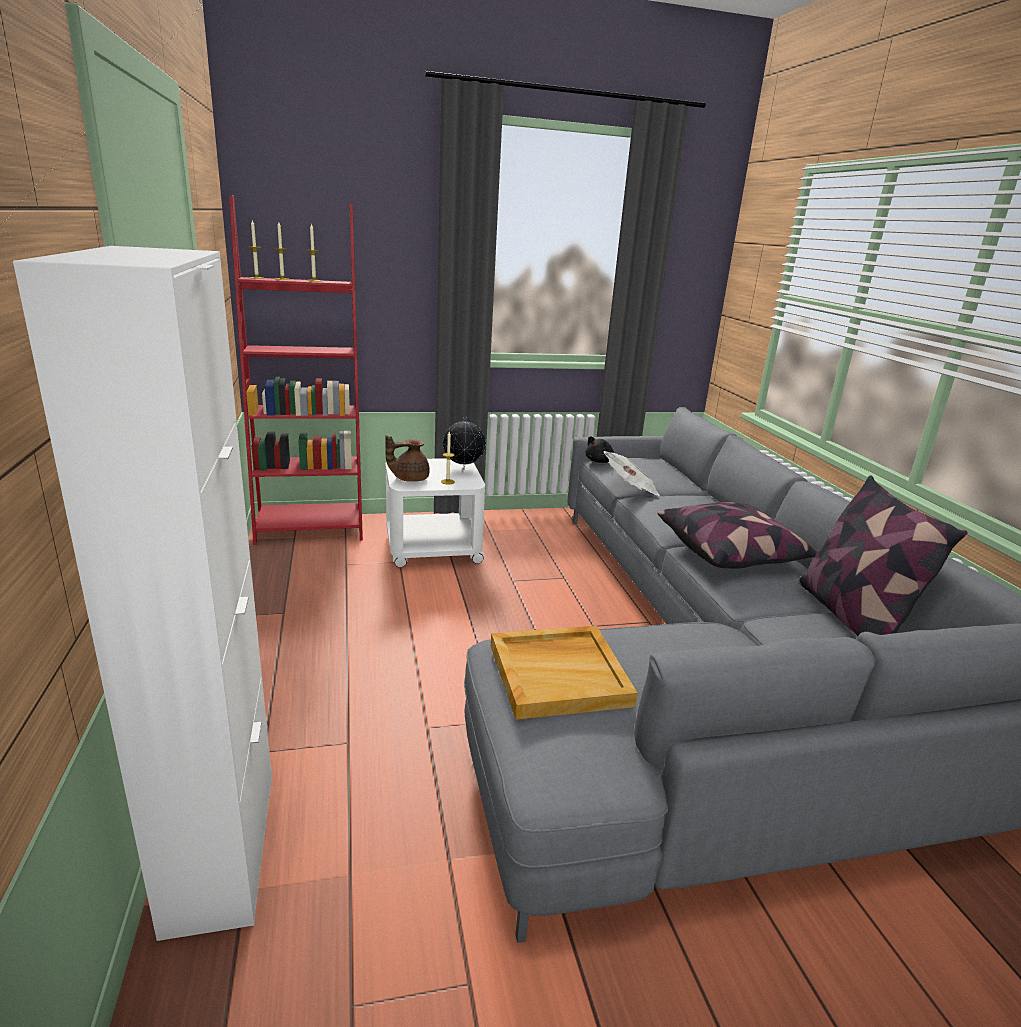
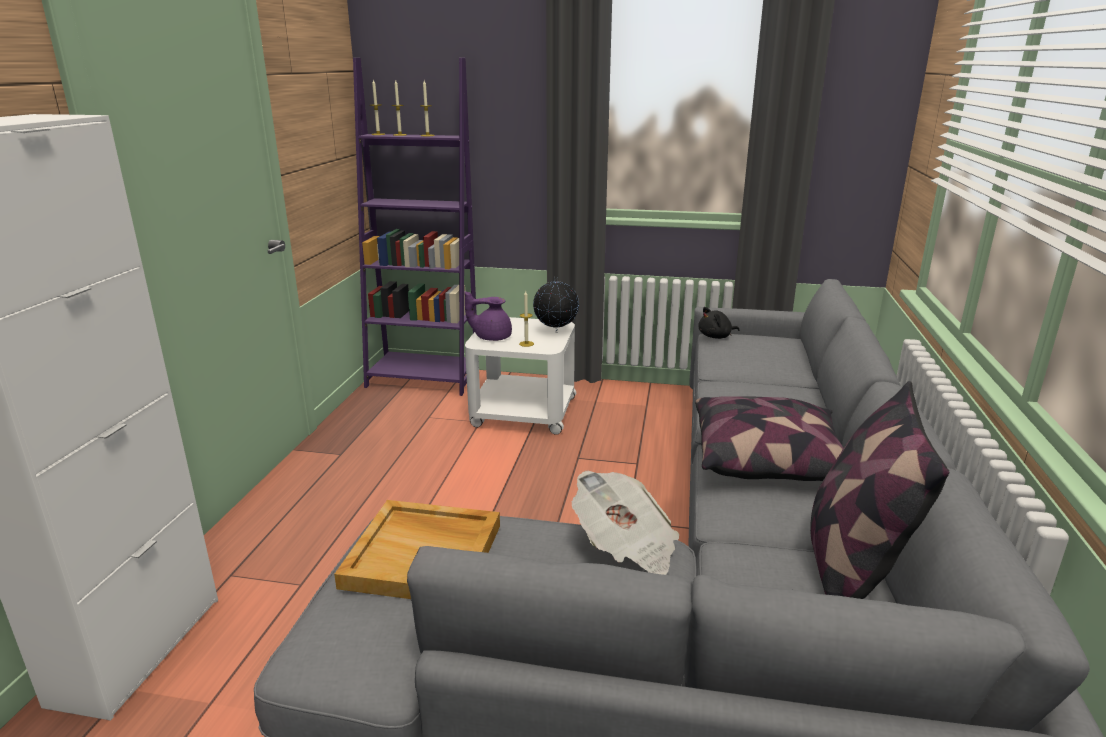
camera: 25 degrees right, 0 degrees up
red bookcase [229,195,363,545] -> purple bookcase [353,58,479,396]
brown teapot [385,435,430,482] -> purple teapot [464,291,512,341]
newspaper [604,451,660,496] -> newspaper moved to [572,471,680,575]

